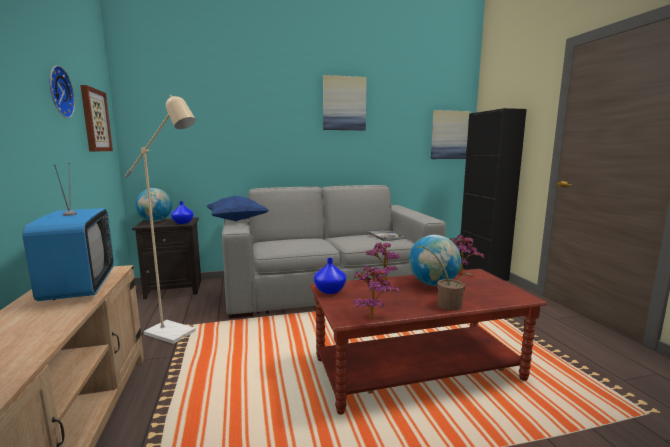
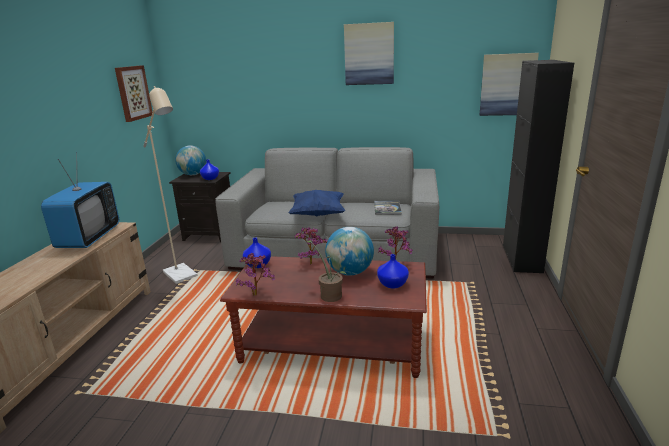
camera: 25 degrees right, 10 degrees up
wall clock [50,65,75,118] -> none
blue pillow [207,196,269,221] -> blue pillow moved to [288,190,346,216]
none -> blue vase [377,254,409,289]

